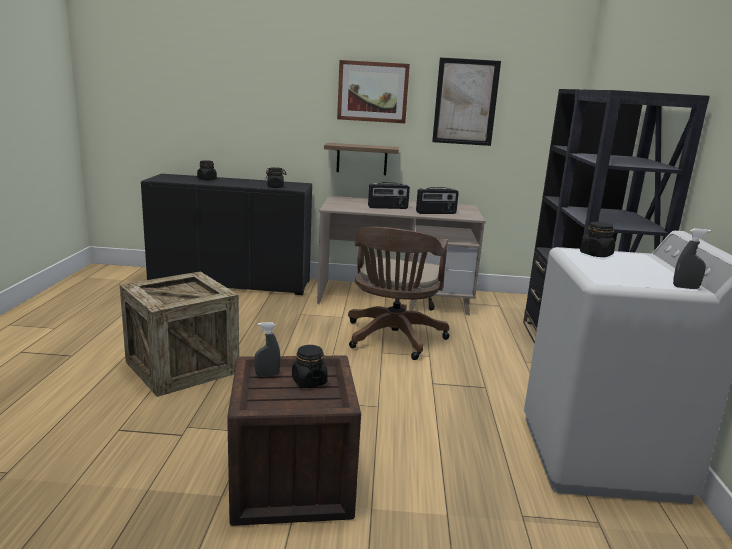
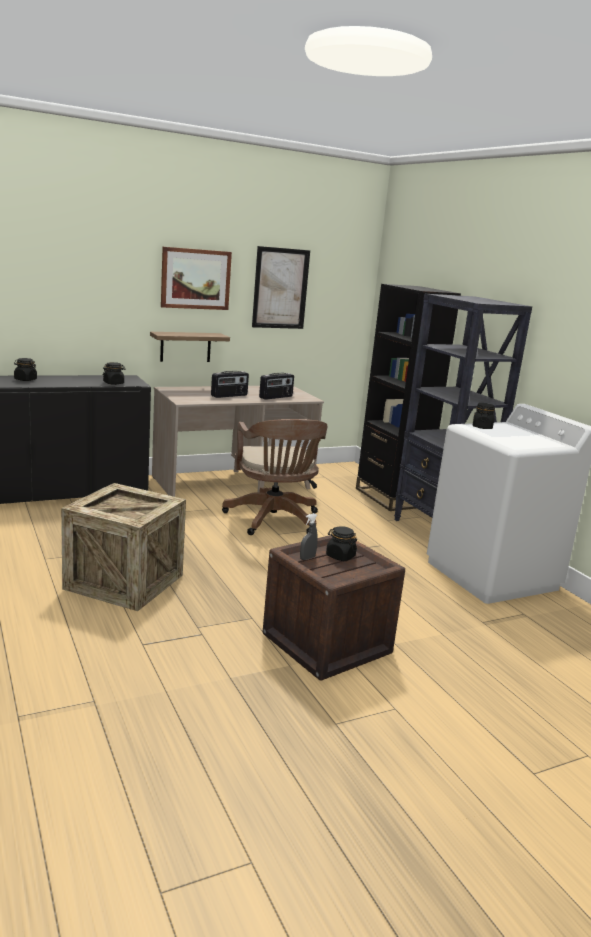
camera: 30 degrees left, 0 degrees up
grey spray bottle [673,228,711,289] -> none

